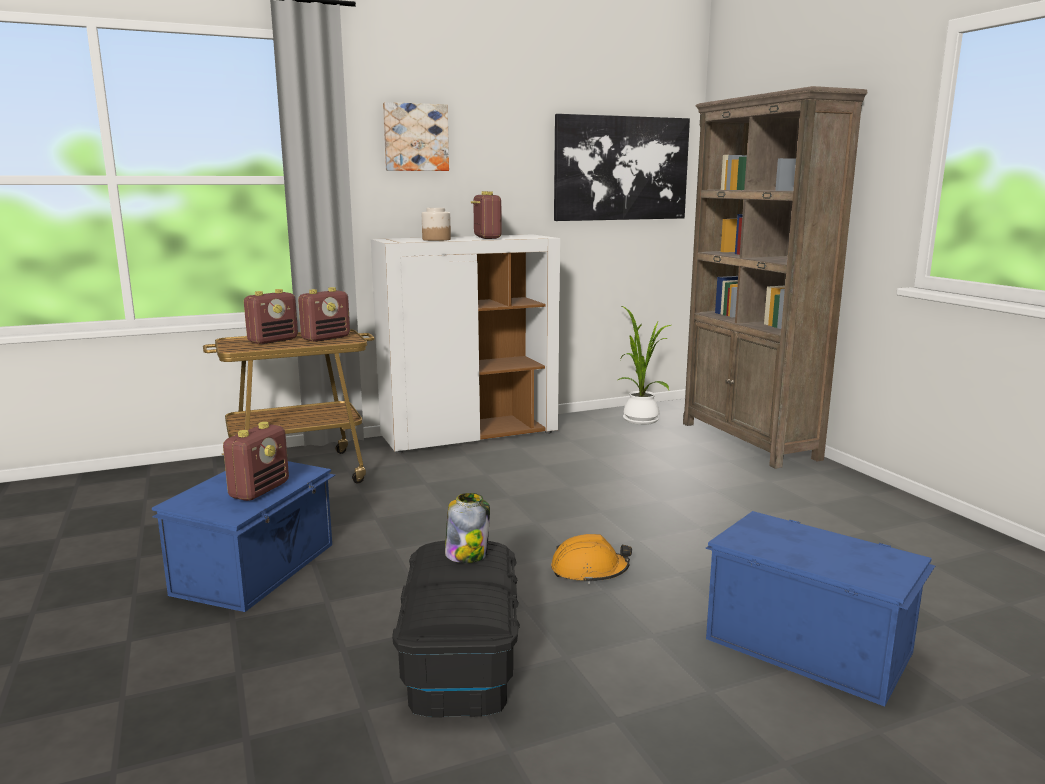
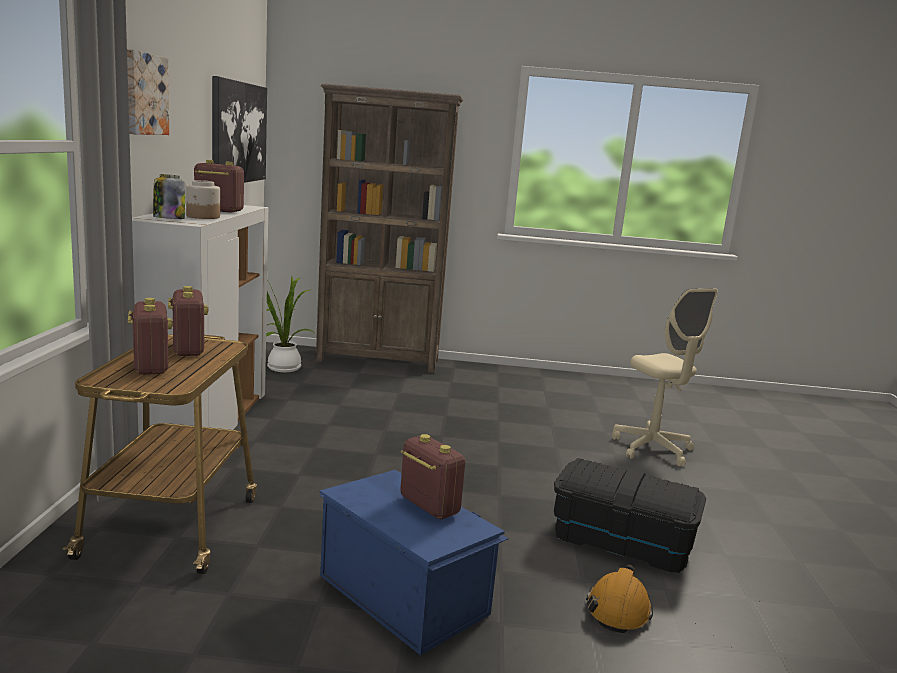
camera: 65 degrees left, 0 degrees up
jar [445,493,490,563] -> jar moved to [153,174,185,219]
orange hard hat [551,534,632,584] -> orange hard hat moved to [586,565,653,633]
blue storage box [706,511,935,707] -> beige office chair [612,288,718,466]

